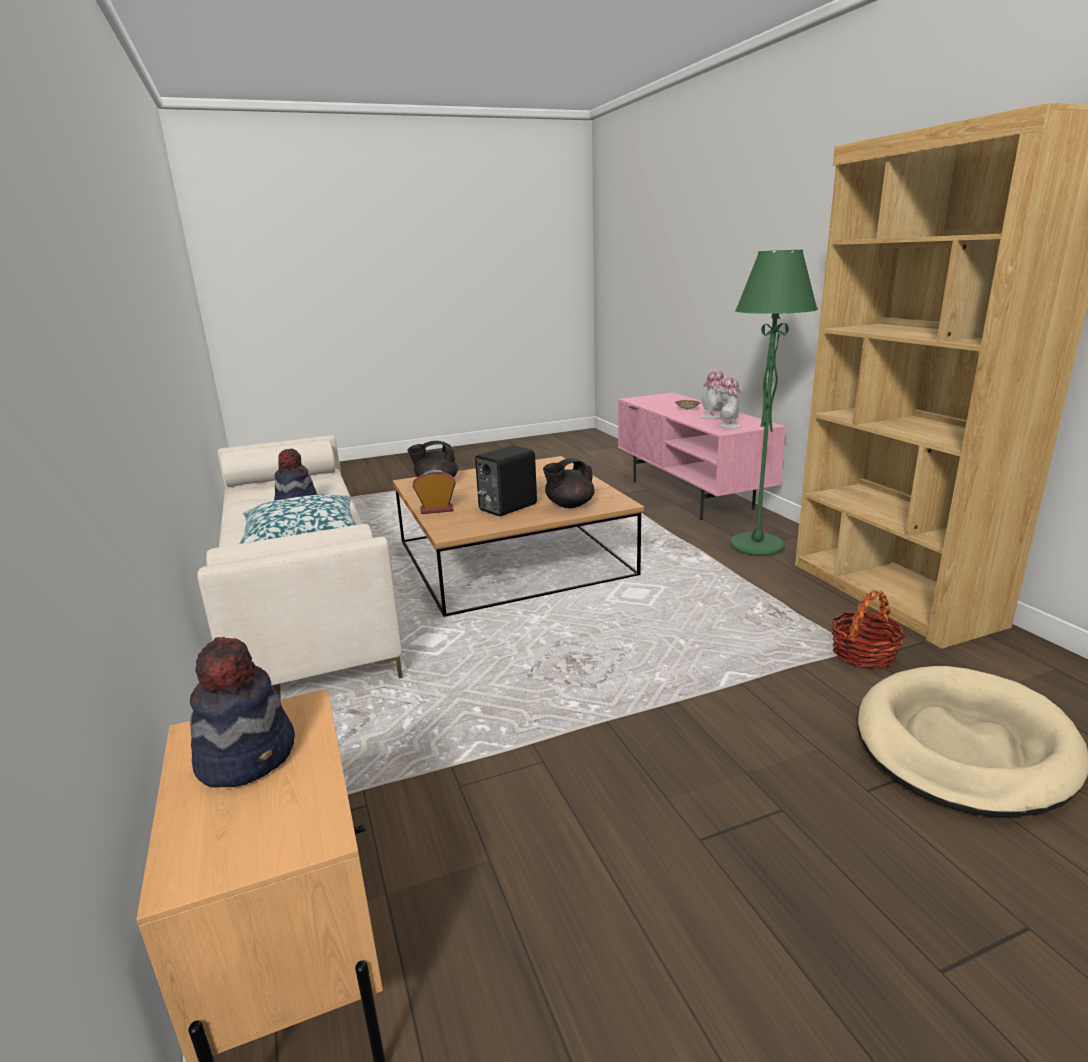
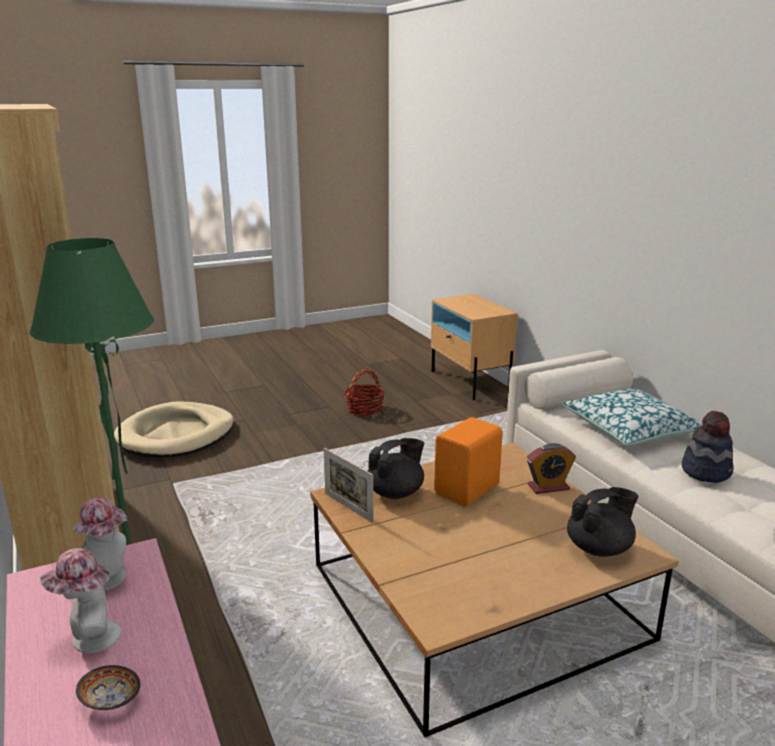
camera: 175 degrees right, 0 degrees up
hat [190,637,295,787] -> none
black speaker [475,445,537,516] -> orange speaker [434,417,503,506]
basket [831,590,906,670] -> basket moved to [344,369,385,416]
none -> picture frame [324,448,374,523]

